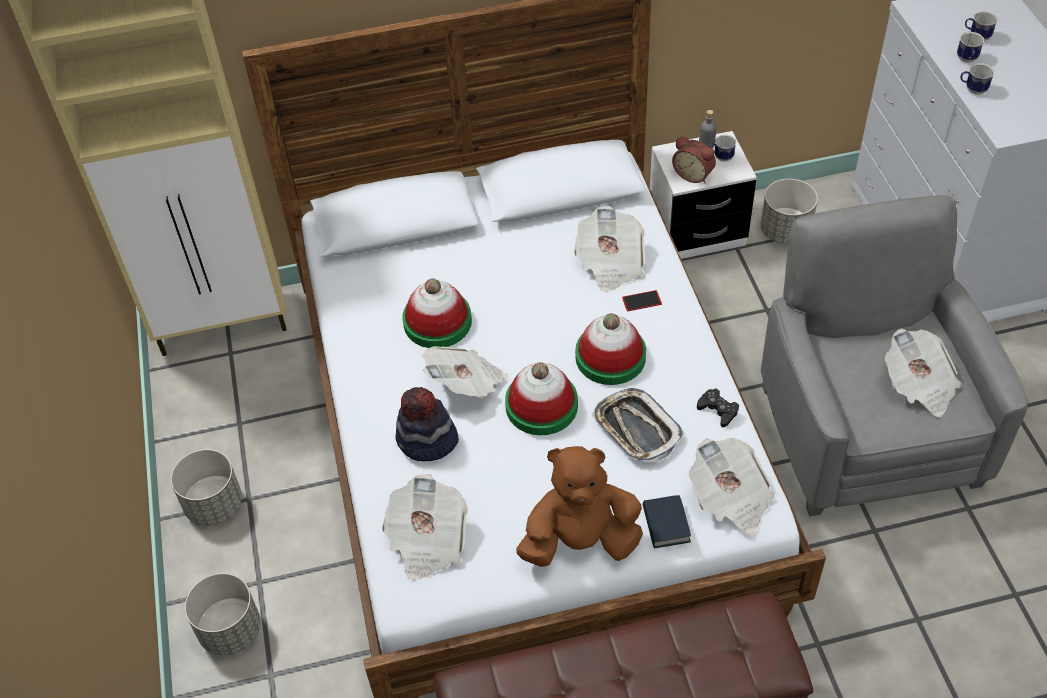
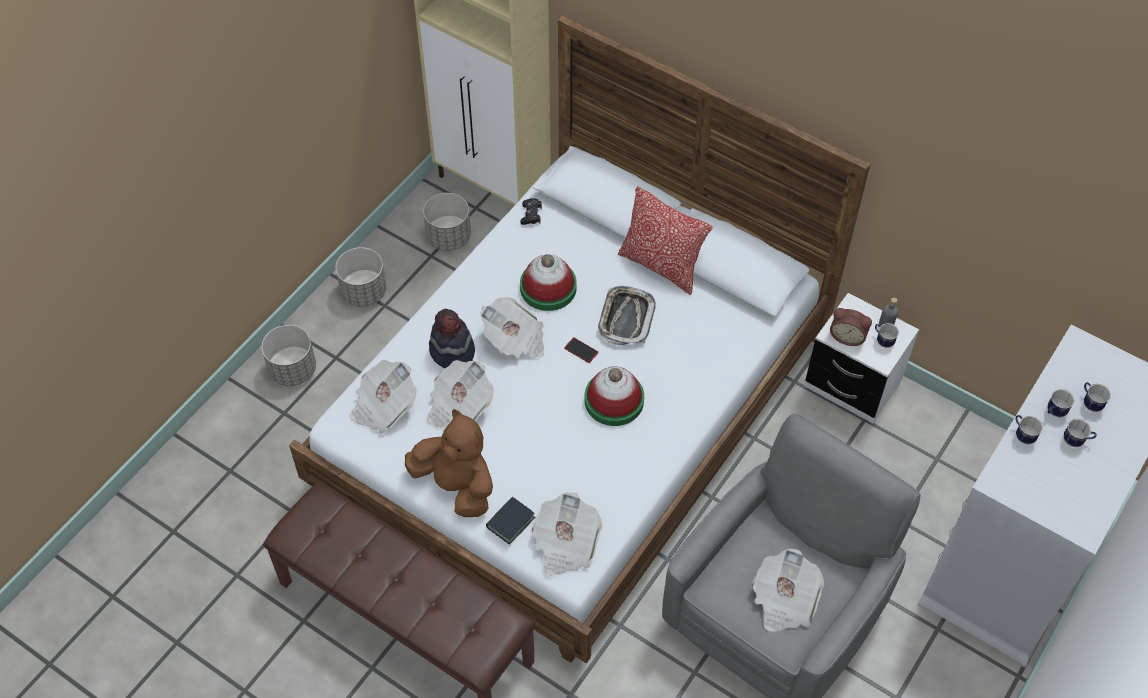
camera: 45 degrees right, 5 degrees up
hat [505,362,578,435] -> none
newspaper [574,206,645,292] -> newspaper moved to [427,360,493,428]
tray [592,388,684,463] -> tray moved to [598,286,655,346]
phone [622,290,662,311] -> phone moved to [564,337,599,363]
alarm clock [672,137,716,183] -> alarm clock turned 60 degrees counterclockwise [830,308,872,346]
black game controller [697,389,739,427] -> black game controller moved to [521,198,542,225]
grey planter [761,179,818,244] -> grey planter moved to [423,193,471,251]
none -> pillow [618,186,713,295]
none -> mug [1064,418,1097,447]

